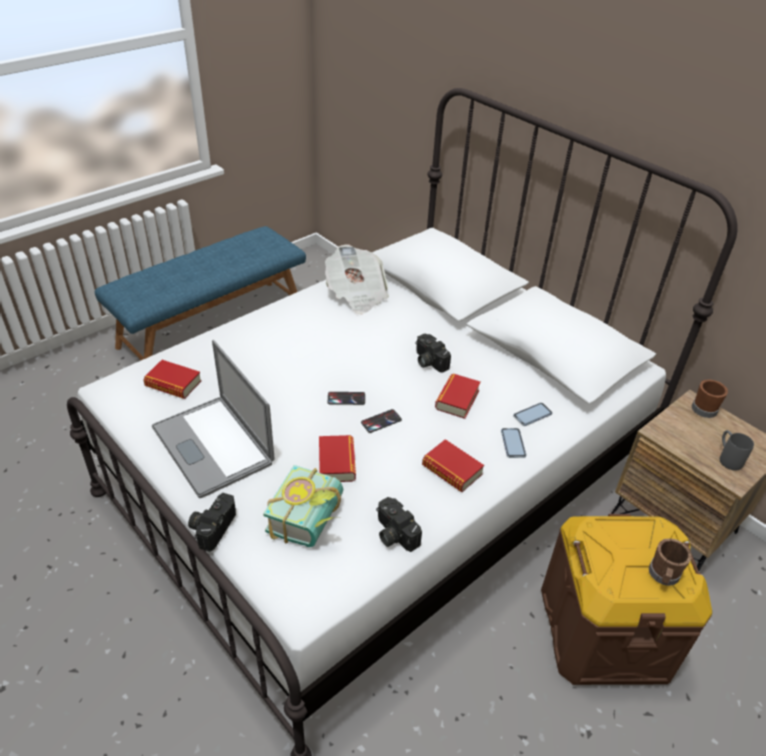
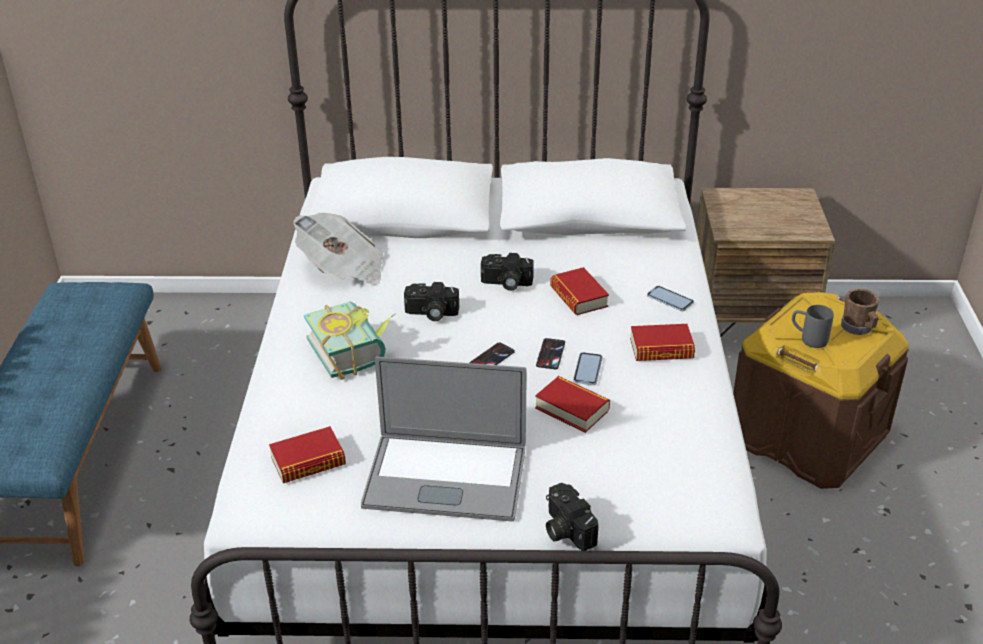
camera: 45 degrees left, 5 degrees down
book [263,465,343,547] -> book moved to [304,302,395,380]
camera [376,497,422,552] -> camera moved to [404,282,459,321]
phone [513,403,552,426] -> phone moved to [573,352,602,385]
brown mug [692,379,728,418] -> none
grey mug [720,430,754,470] -> grey mug moved to [792,305,834,348]

